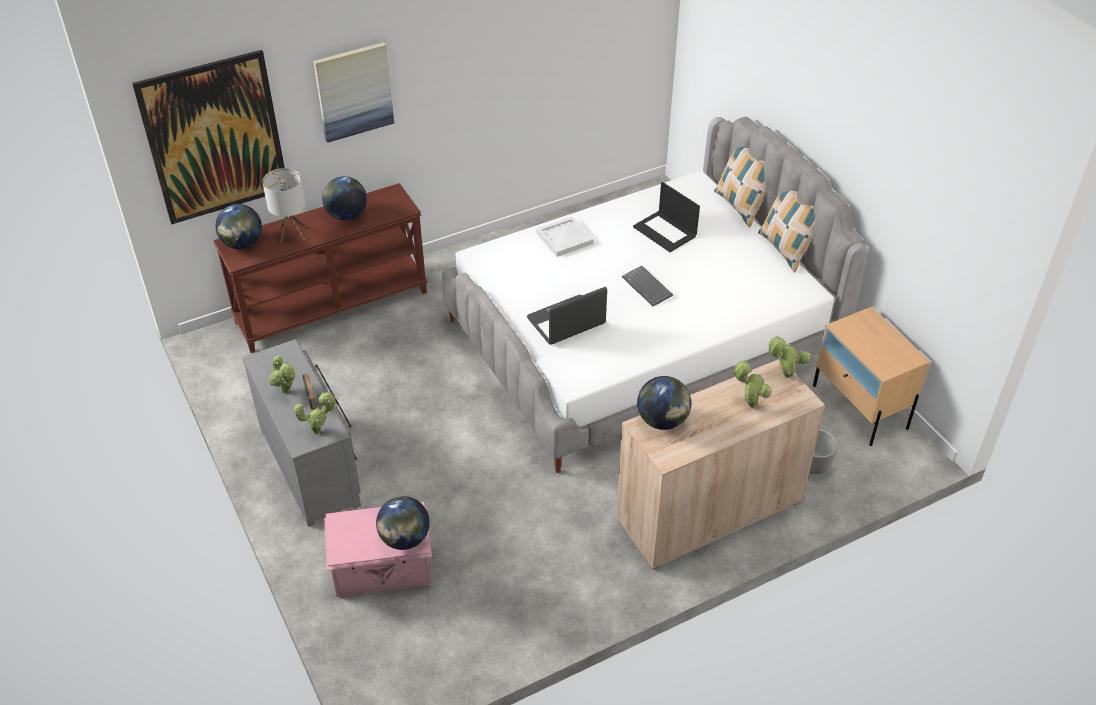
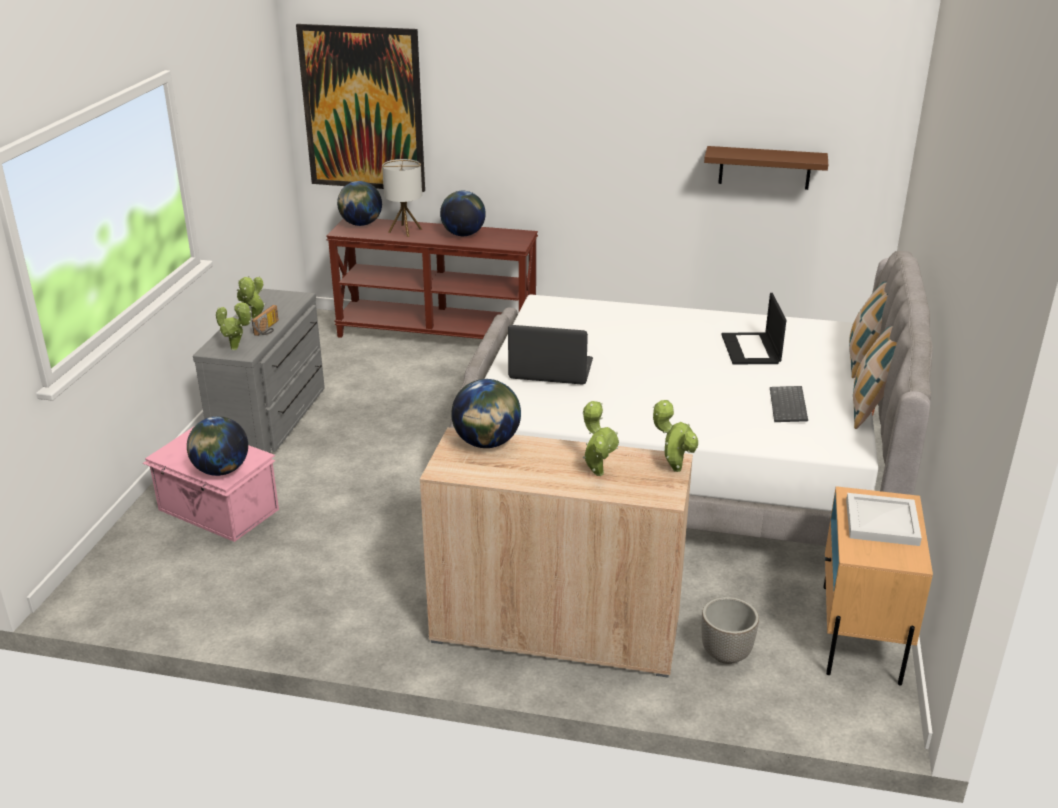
camera: 40 degrees right, 15 degrees down
picture [313,42,394,143] -> none
white tray [536,216,593,257] -> white tray moved to [846,493,922,546]
keyboard [622,266,673,306] -> keyboard moved to [770,386,808,422]
none -> brown shelf [704,146,828,190]

